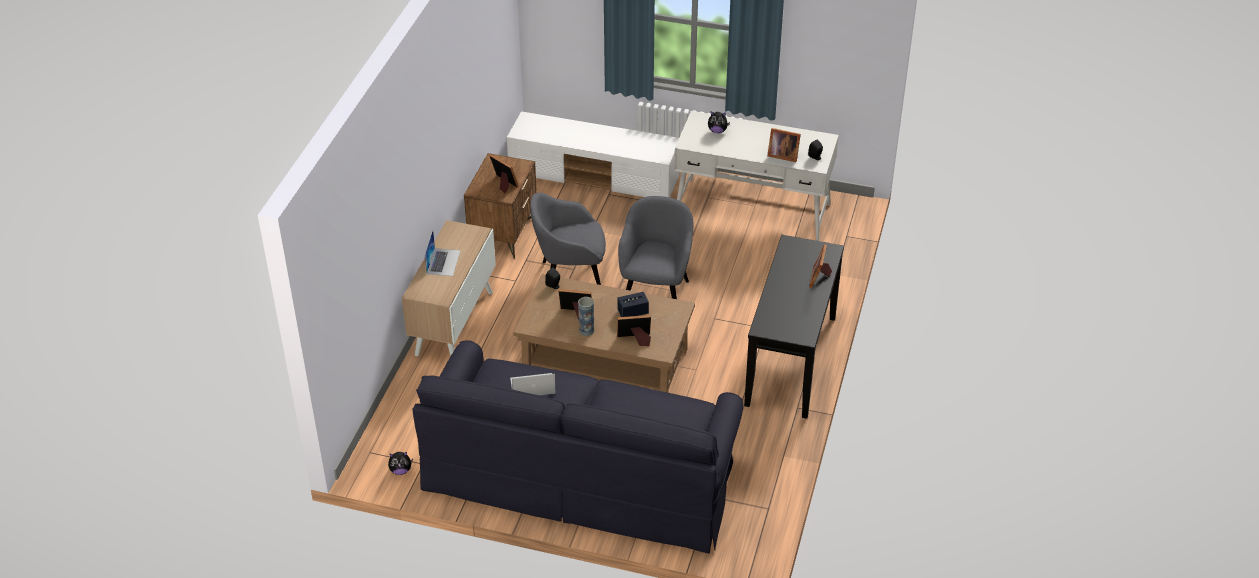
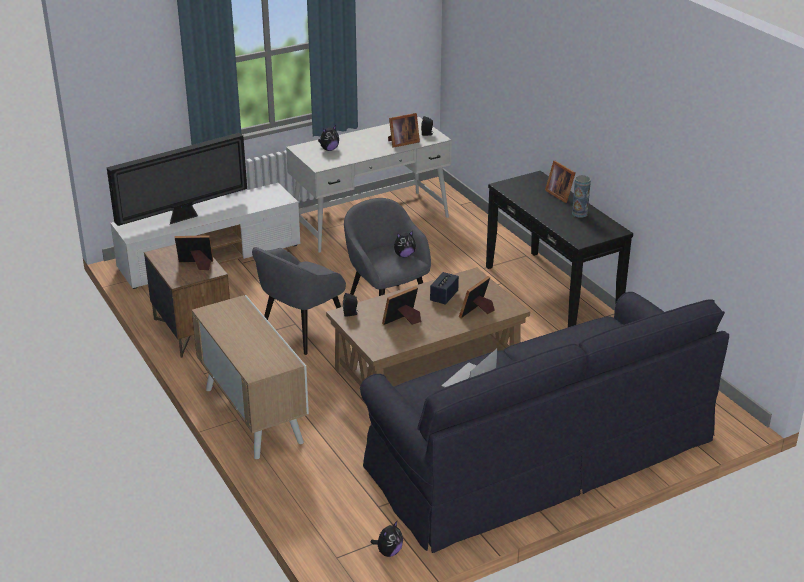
camera: 45 degrees left, 10 degrees down
laptop [425,230,461,276] -> none
vase [578,297,594,336] -> vase moved to [572,175,591,218]
none -> television [107,133,247,226]
none -> plush toy [394,231,416,257]

